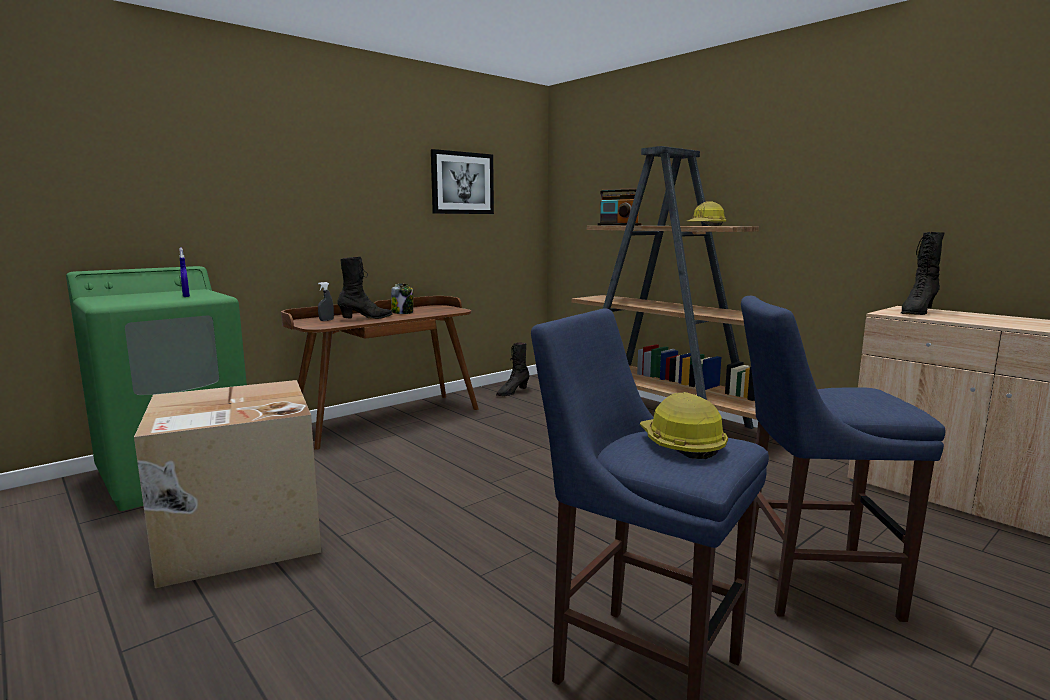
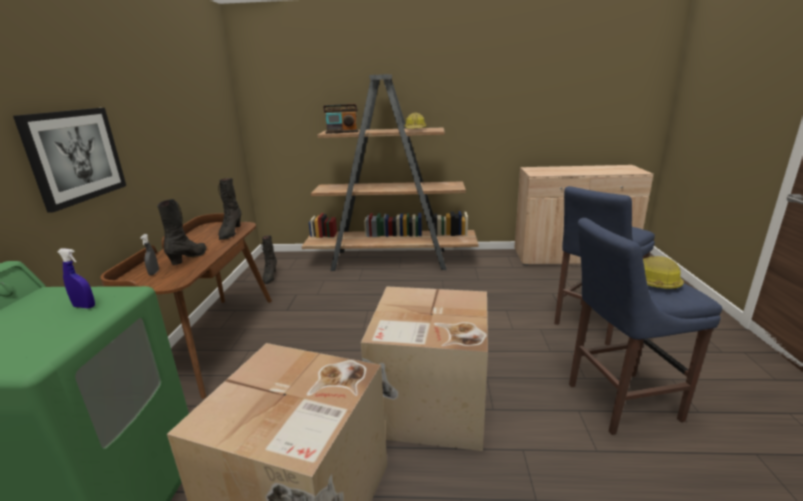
camera: 45 degrees left, 10 degrees up
jar [391,284,413,314] -> none
picture [431,149,494,214] -> picture moved to [13,108,126,213]
black boot [901,232,945,315] -> black boot moved to [218,178,241,240]
none -> cardboard box [361,286,488,451]

